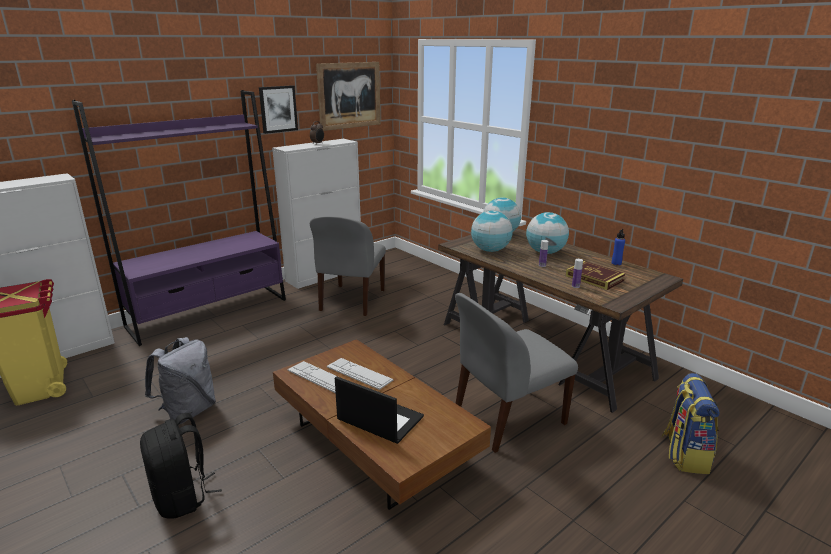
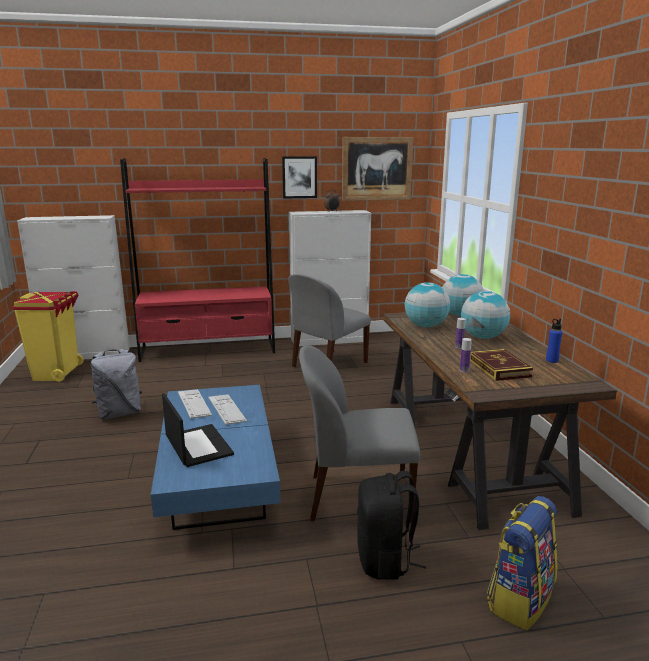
camera: 30 degrees right, 5 degrees down
purple bookcase [72,90,286,346] -> red bookcase [120,158,275,362]
black backpack [140,413,222,519] -> black backpack moved to [357,471,426,580]
brown coffee table [273,339,491,510] -> blue coffee table [151,385,280,530]

